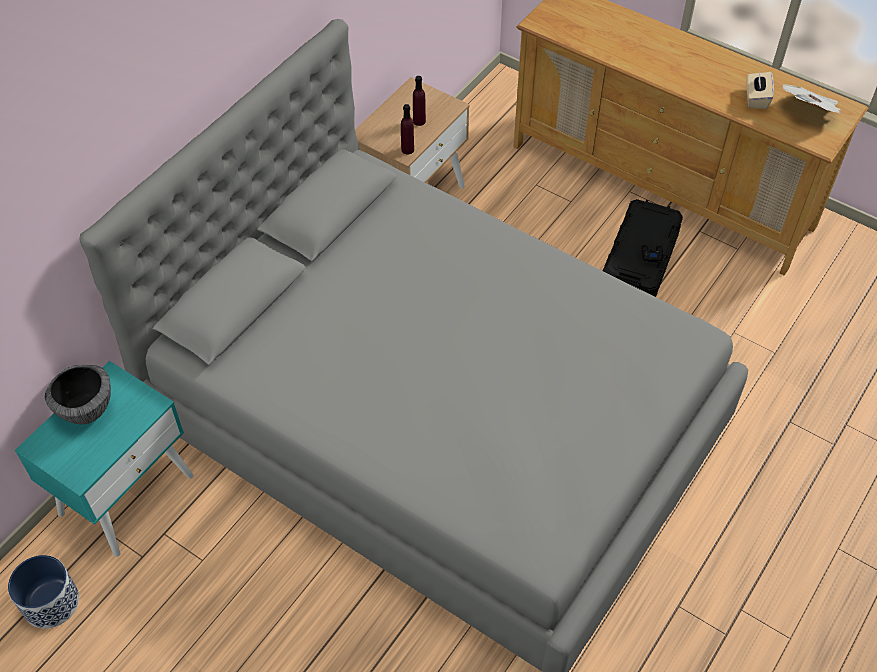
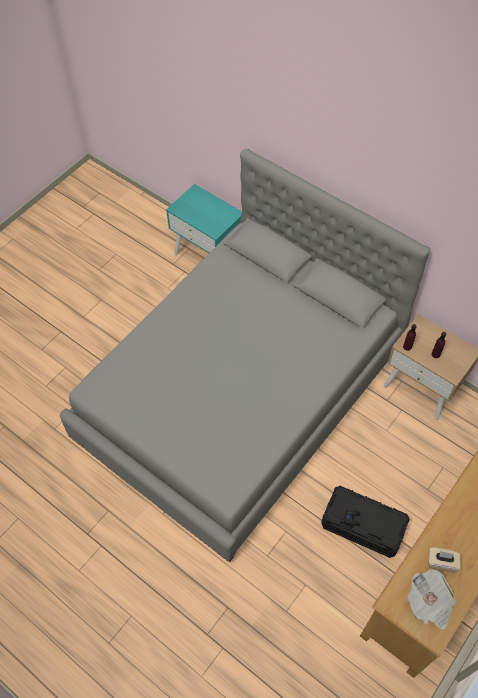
camera: 95 degrees right, 5 degrees up
planter [8,555,79,629] -> none
bowl [45,365,111,424] -> none

